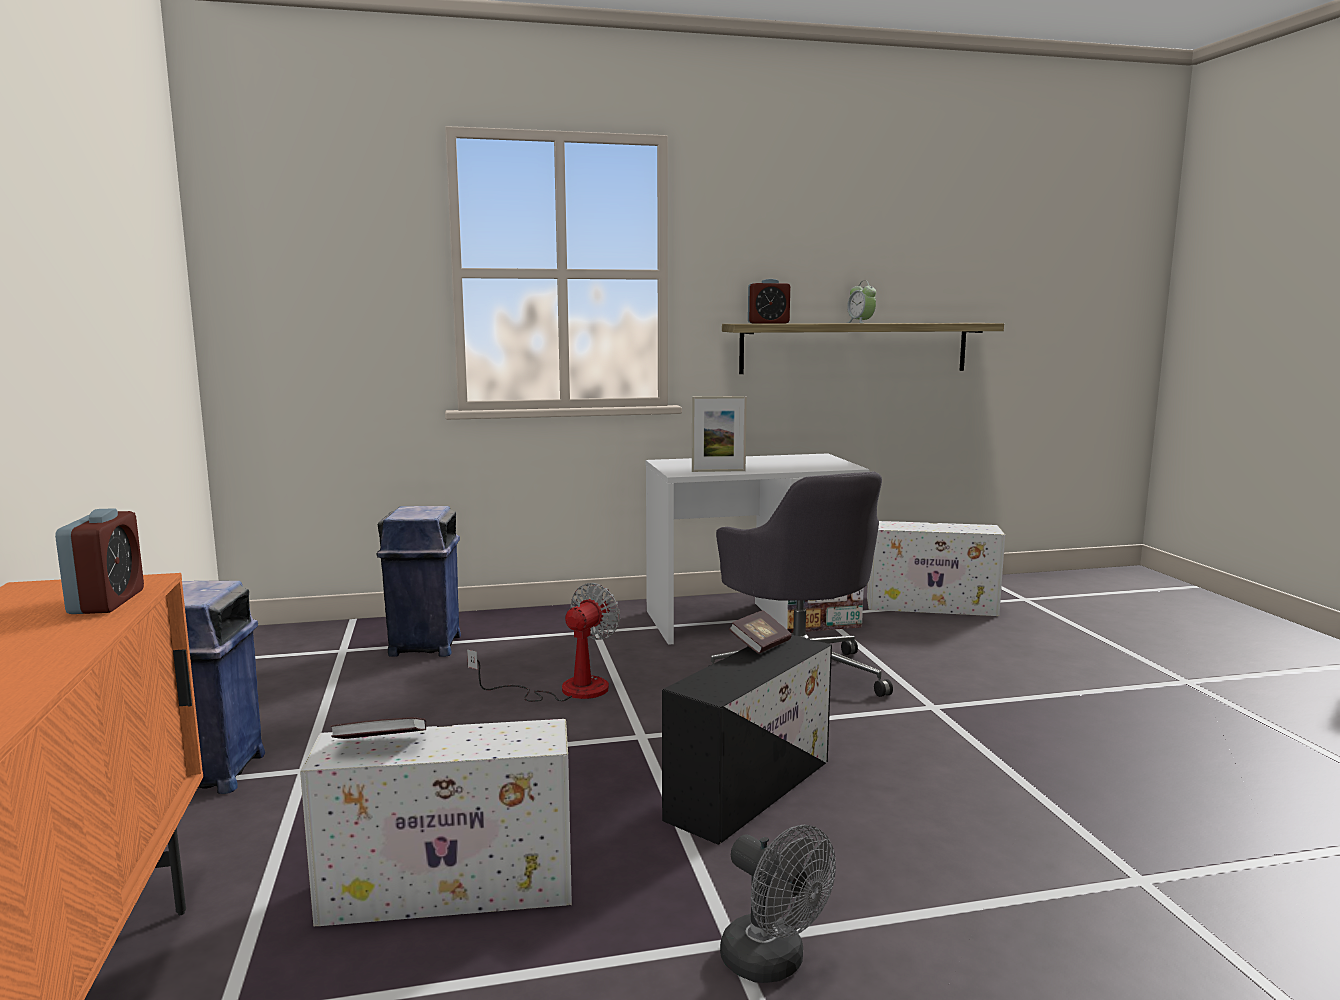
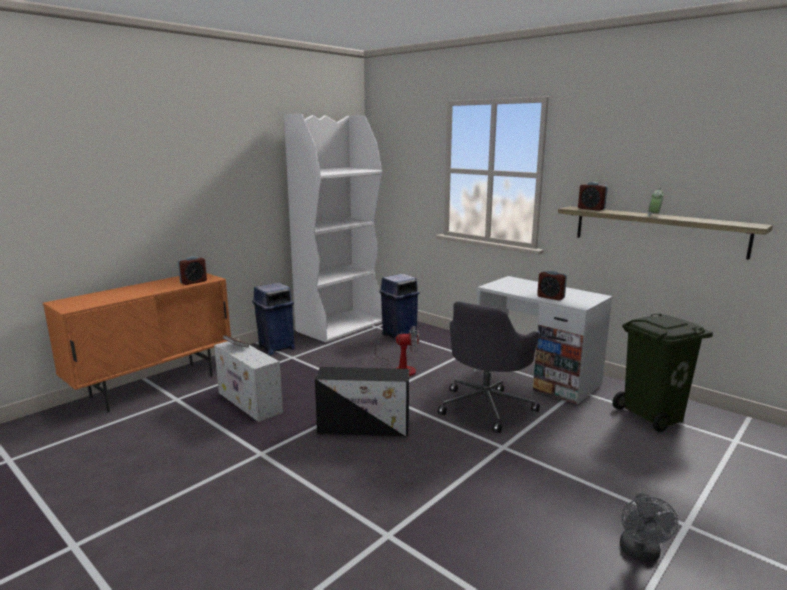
camera: 55 degrees right, 5 degrees up
picture frame [692,396,747,472] -> none
grey fan [720,824,836,983] -> grey fan moved to [620,493,678,562]
book [729,610,792,654] -> none
white storage box [867,521,1005,616] -> green trash can [612,313,713,432]
none -> white bookcase [284,114,382,343]
none -> alarm clock [537,271,567,300]

